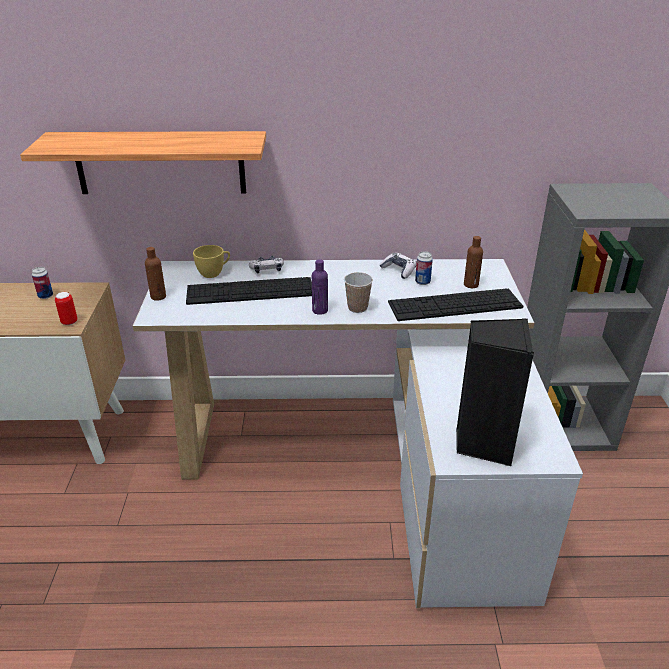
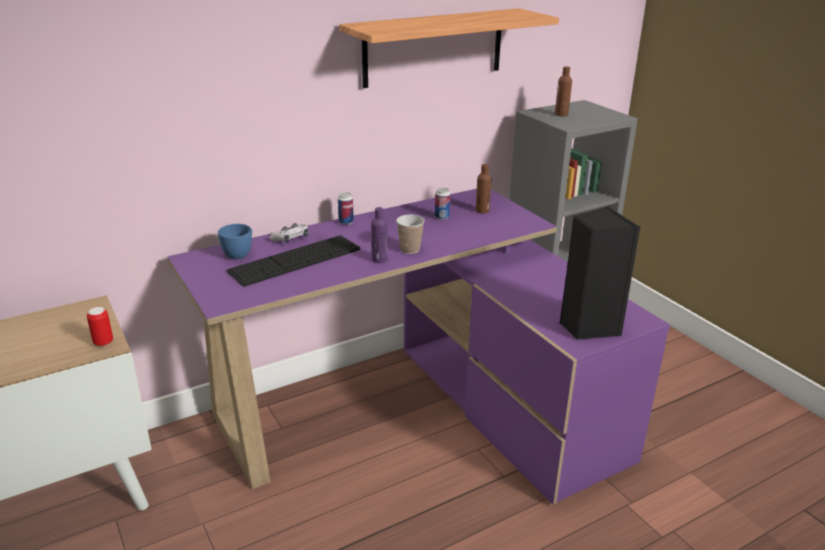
camera: 30 degrees left, 5 degrees down
shelf [20,131,266,194] -> shelf moved to [339,8,559,88]
can [32,267,53,299] -> can moved to [338,192,354,225]
white desk [133,259,583,608] -> purple desk [167,189,670,505]
brown bottle [145,247,166,301] -> brown bottle moved to [555,66,572,116]
yellow cup [193,245,230,278] -> blue cup [218,224,252,259]
game controller [380,253,416,279] -> none
keyboard [388,288,523,321] -> none

